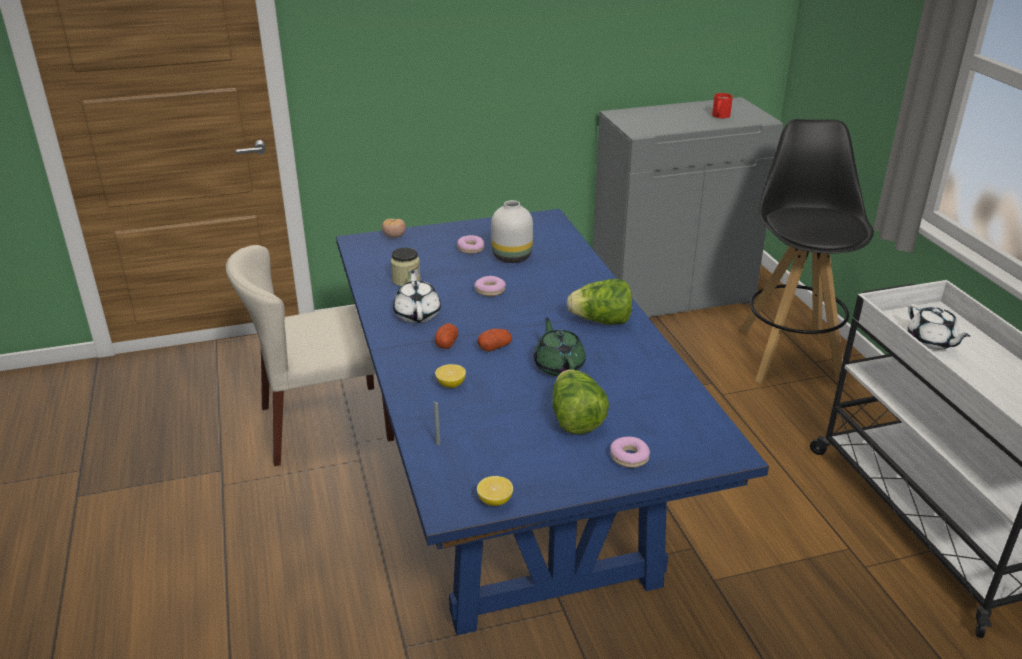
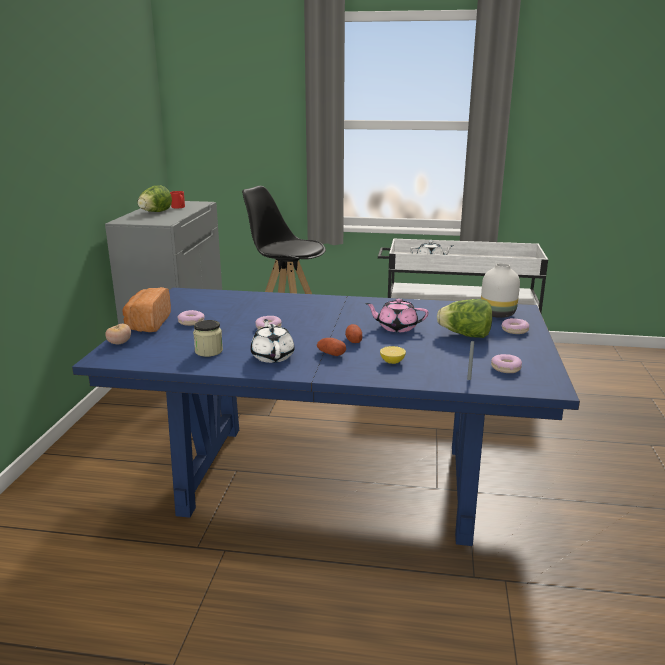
camera: 65 degrees left, 10 degrees down
beige chair [226,245,394,466] -> none
white teapot [393,270,441,323] -> white teapot turned 60 degrees clockwise [250,319,295,363]
lemon [477,476,513,506] -> none
white vase [491,200,533,263] -> white vase moved to [481,263,520,318]
green teapot [534,317,586,376] -> pink teapot [365,298,428,332]
lettuce [567,279,632,324] -> lettuce moved to [138,185,172,212]
none -> bread [122,287,171,332]
none -> donut [491,354,522,373]

